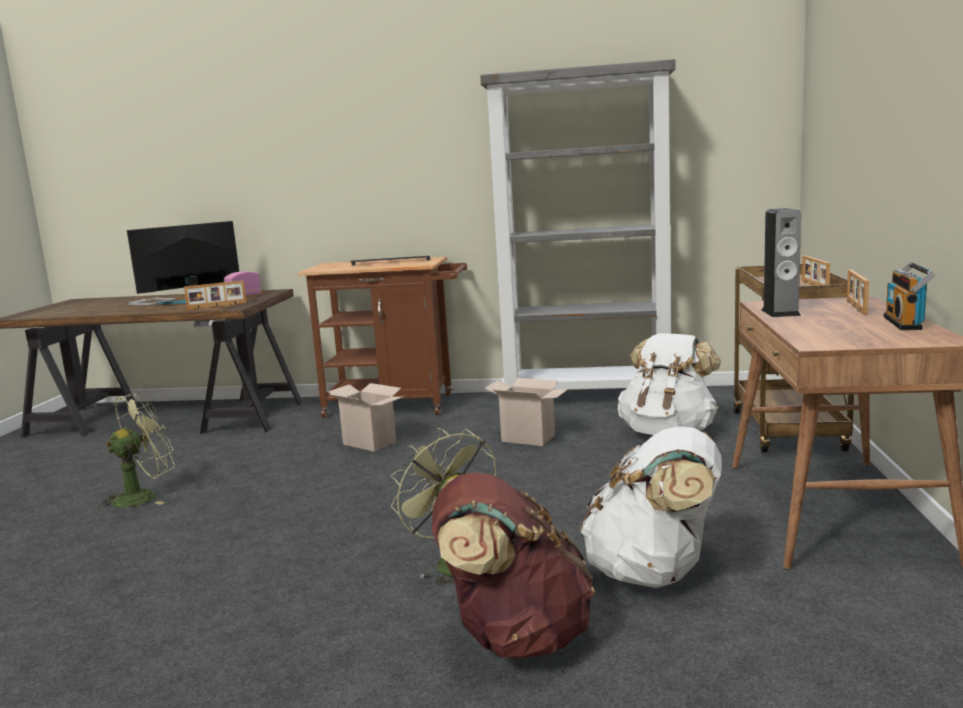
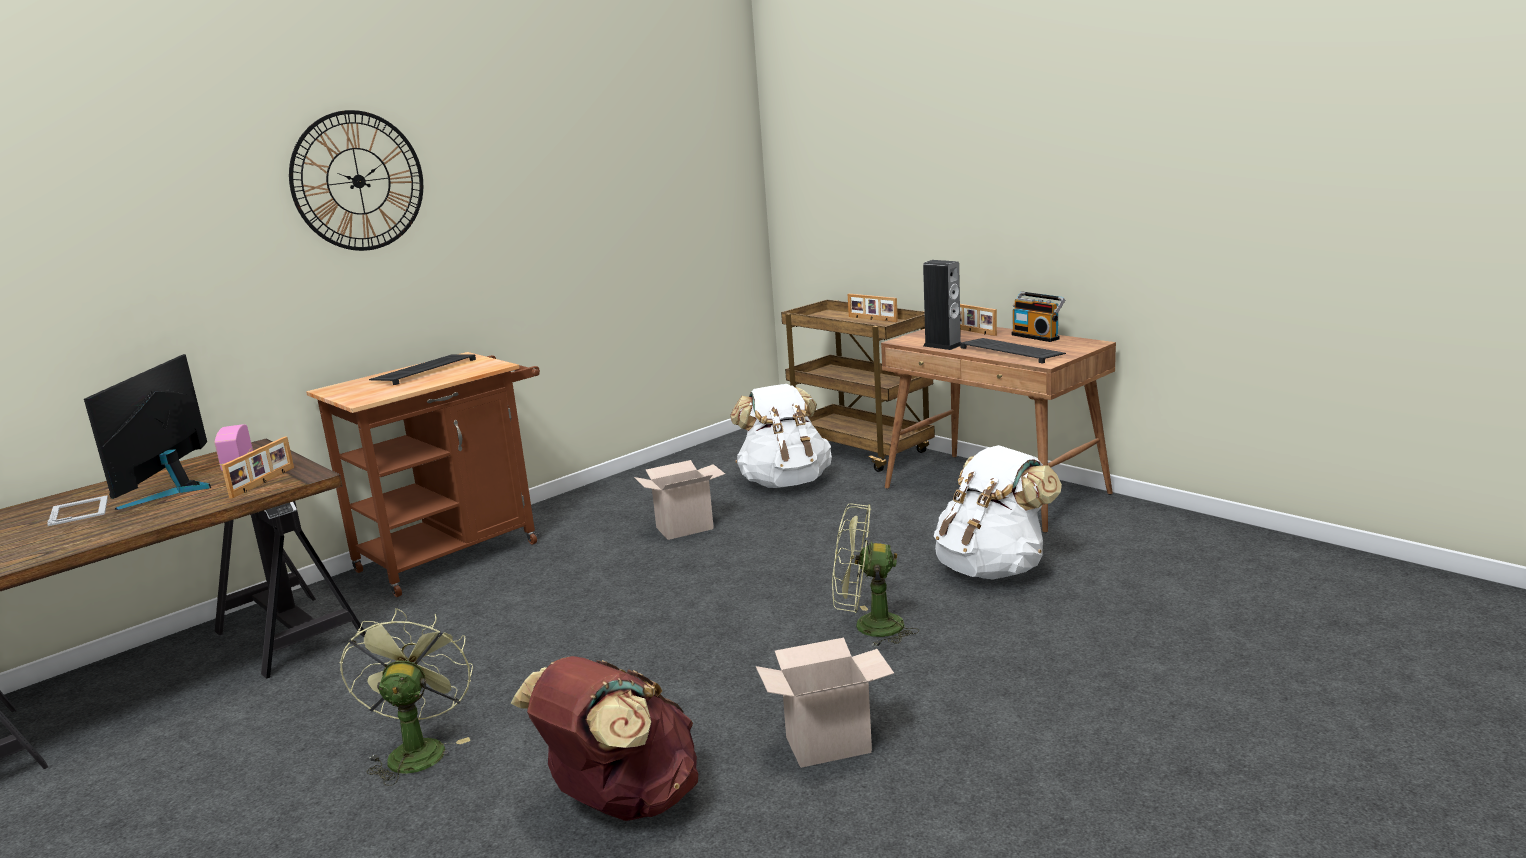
camera: 50 degrees left, 5 degrees up
cardboard box [328,383,402,451] -> cardboard box moved to [756,638,894,768]
brown backpack [432,473,595,659] -> brown backpack moved to [510,656,698,821]
grey bookcase [480,59,675,390] -> none
none -> wall clock [289,110,423,251]
none -> keyboard [959,338,1066,363]

